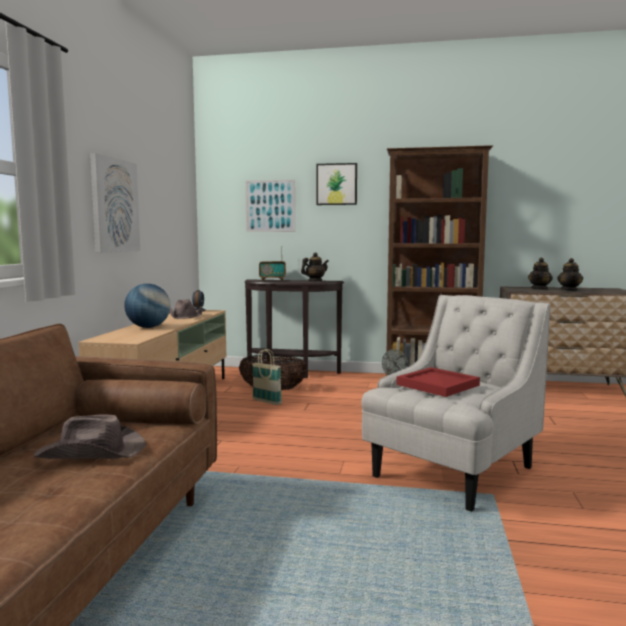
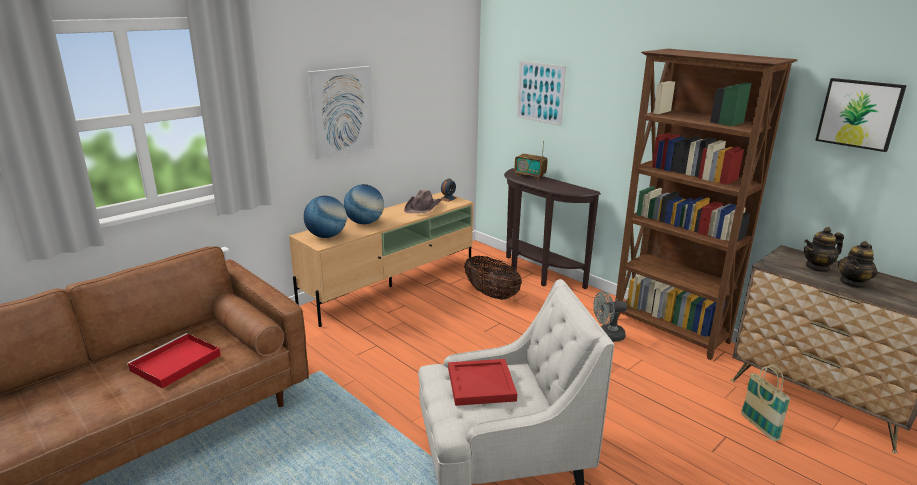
camera: 35 degrees right, 15 degrees up
brown hat [34,415,146,459] -> red tray [127,333,221,389]
basket [252,349,282,405] -> basket moved to [741,365,791,441]
teapot [301,252,329,281] -> none
picture [316,163,357,205] -> picture moved to [815,78,907,152]
none -> globe [304,196,347,238]

